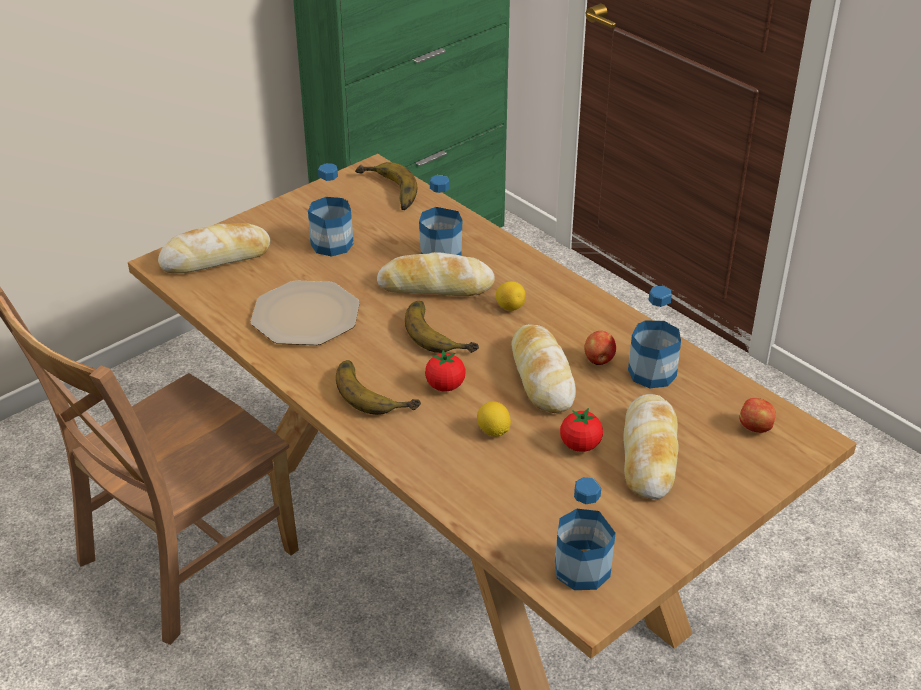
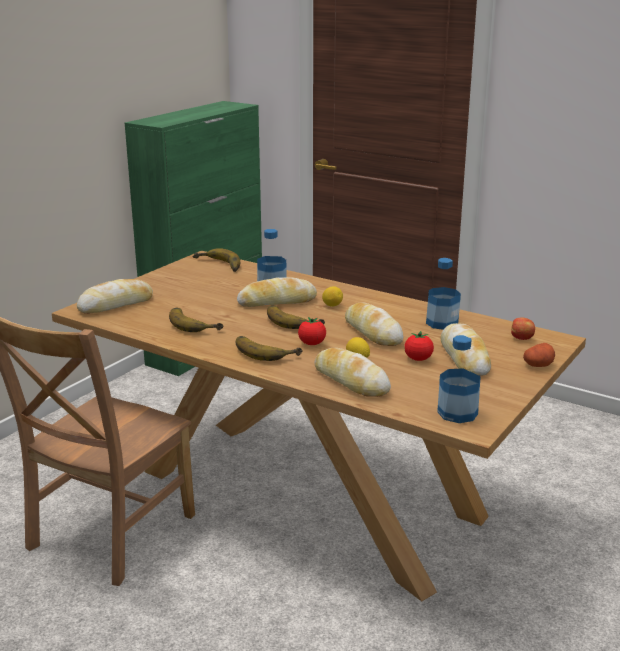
camera: 15 degrees left, 15 degrees down
plate [251,280,360,345] -> banana [169,308,224,332]
bottle [308,163,354,257] -> none
apple [584,331,616,365] -> none
none -> bread [314,348,391,397]
none -> potato [523,343,555,367]

